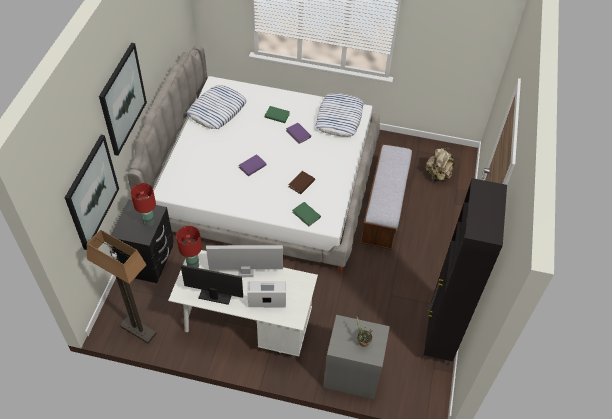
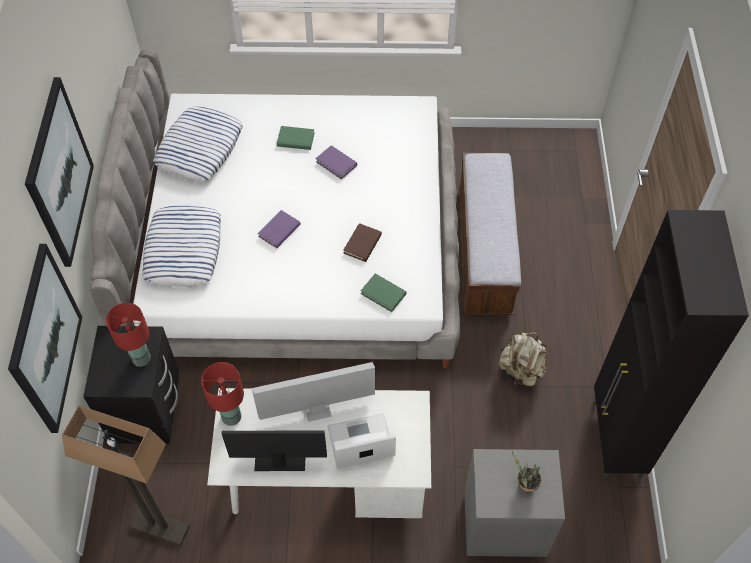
camera: 10 degrees left, 5 degrees up
pillow [316,93,364,137] -> pillow moved to [142,205,221,287]
beige backpack [426,148,455,182] -> beige backpack moved to [499,332,547,388]

